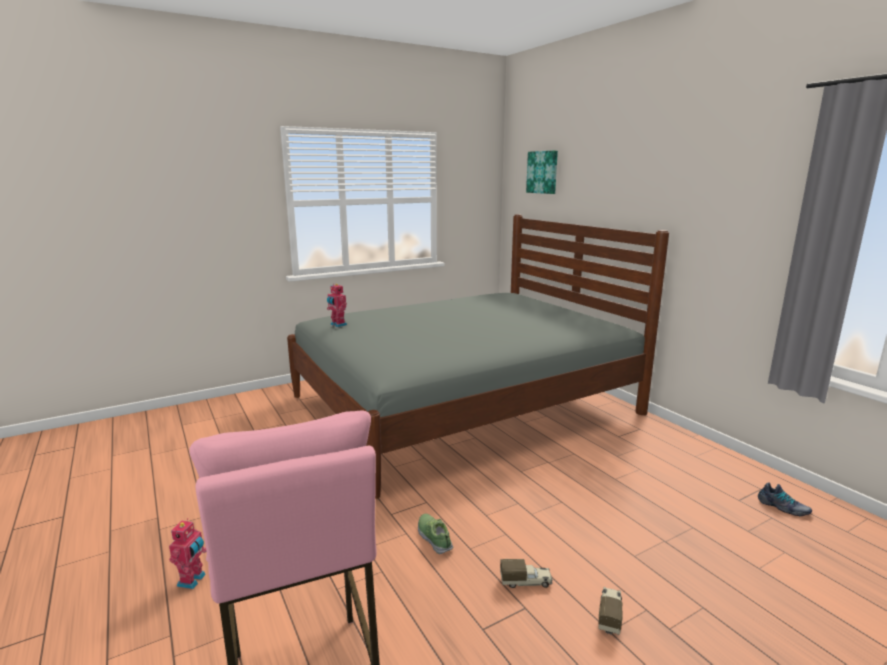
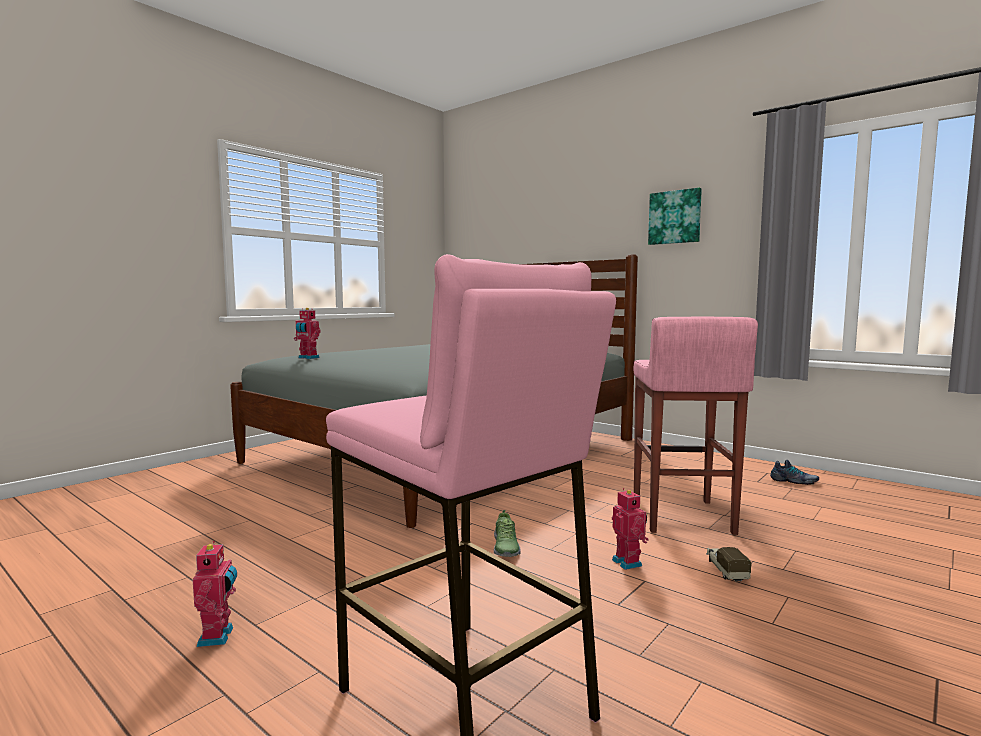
camera: 20 degrees left, 10 degrees down
shoe [418,514,453,554] -> shoe turned 135 degrees counterclockwise [494,510,521,557]
toy truck [500,559,553,588] -> toy robot [612,488,649,570]
picture [526,150,558,194] -> picture moved to [648,187,702,245]
none -> pink stool [633,317,758,535]

